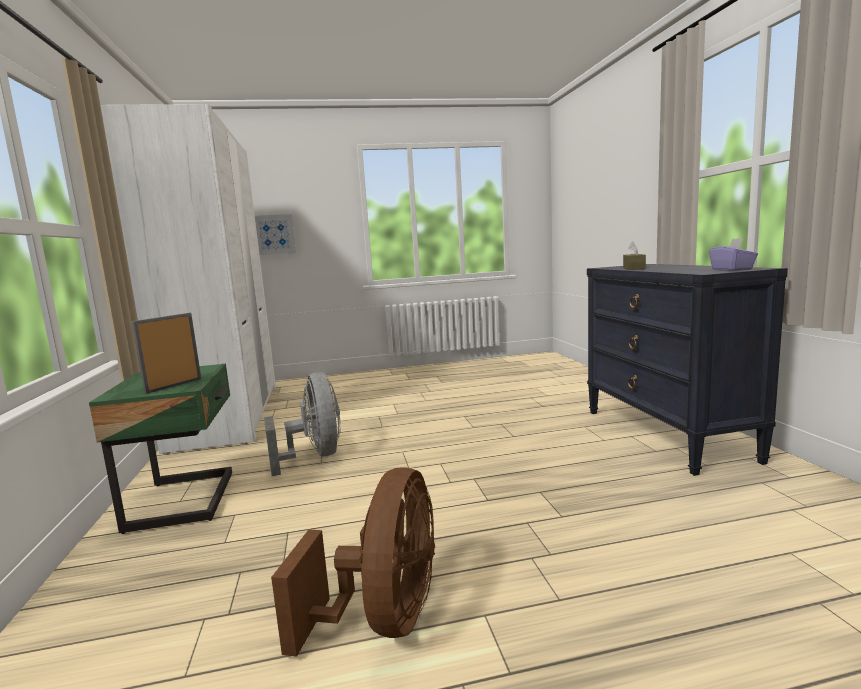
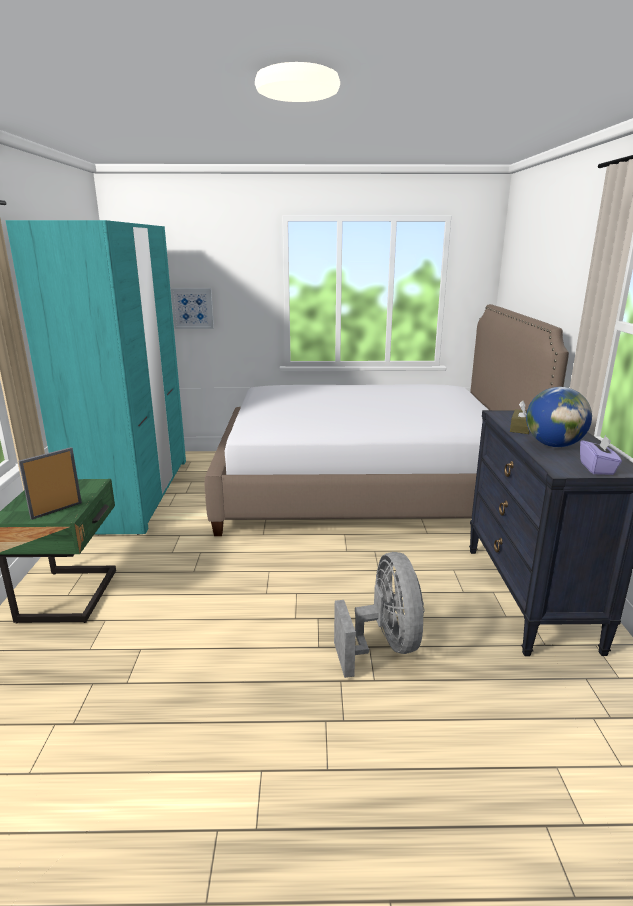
camera: 10 degrees right, 10 degrees up
white wardrobe [100,104,276,454] -> turquoise wardrobe [6,220,186,535]
grey fan [264,372,341,476] -> grey fan moved to [334,552,424,678]
brown fan [271,467,435,657] -> none
none -> bed [204,304,569,536]
none -> globe [526,387,592,447]

